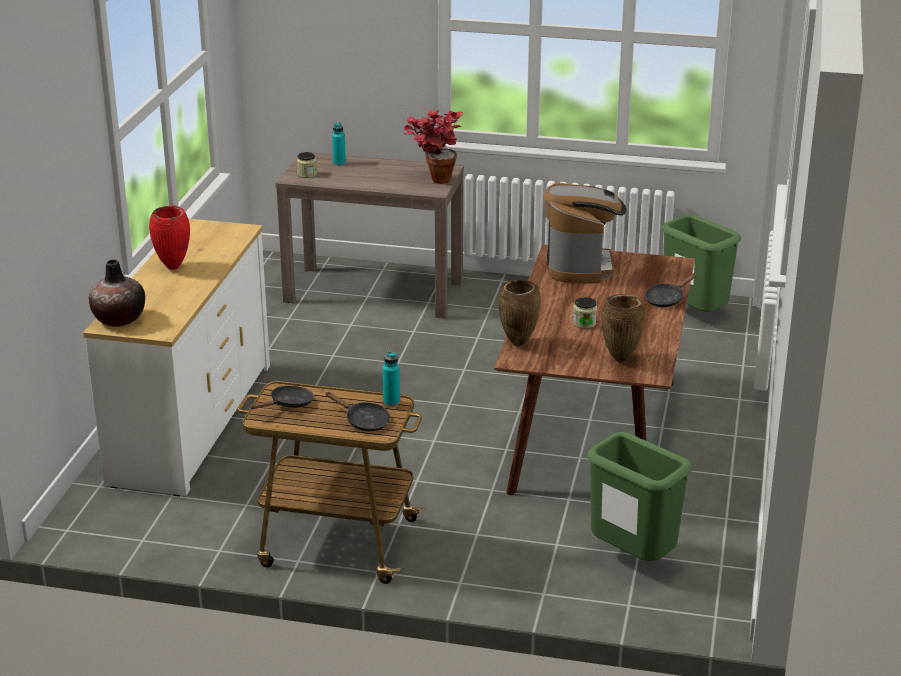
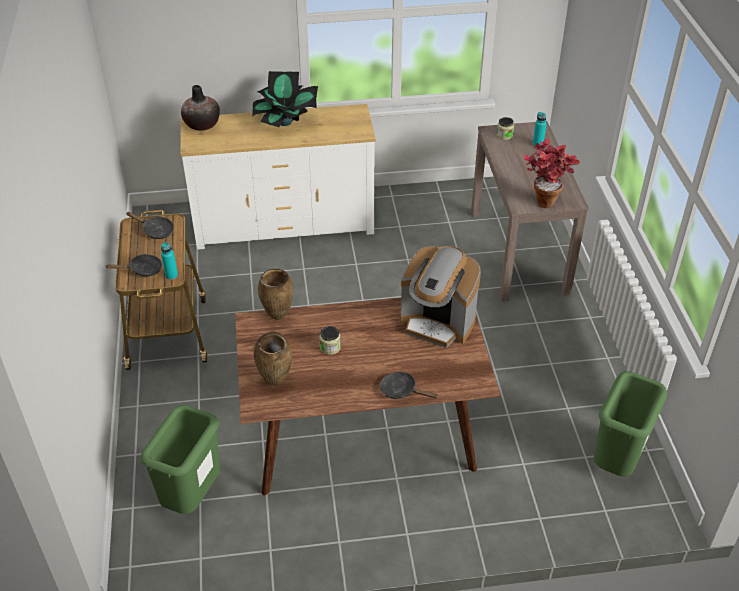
camera: 70 degrees right, 15 degrees up
red vase [149,205,190,270] -> potted plant [252,71,318,127]
black frying pan [325,392,390,431] -> black frying pan turned 120 degrees counterclockwise [106,254,162,276]
coffee machine [544,183,626,283] -> coffee machine turned 45 degrees clockwise [400,246,481,348]

